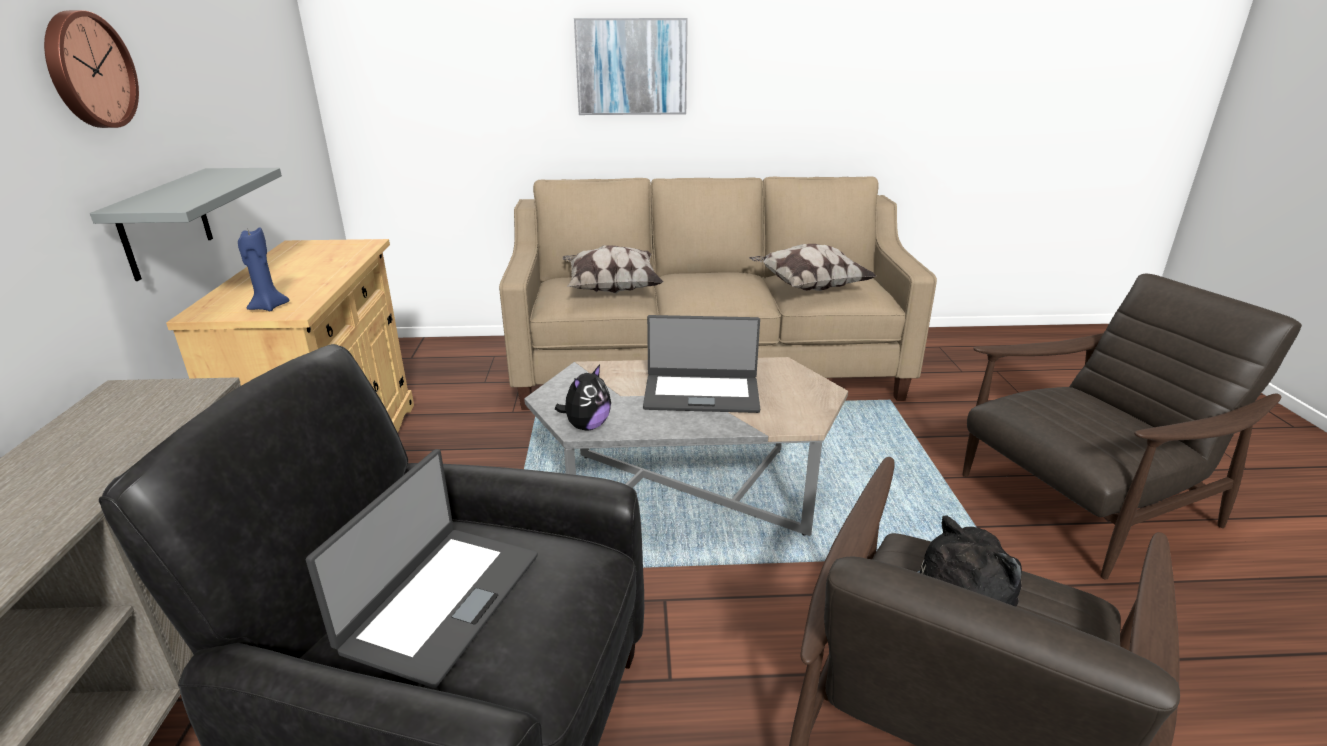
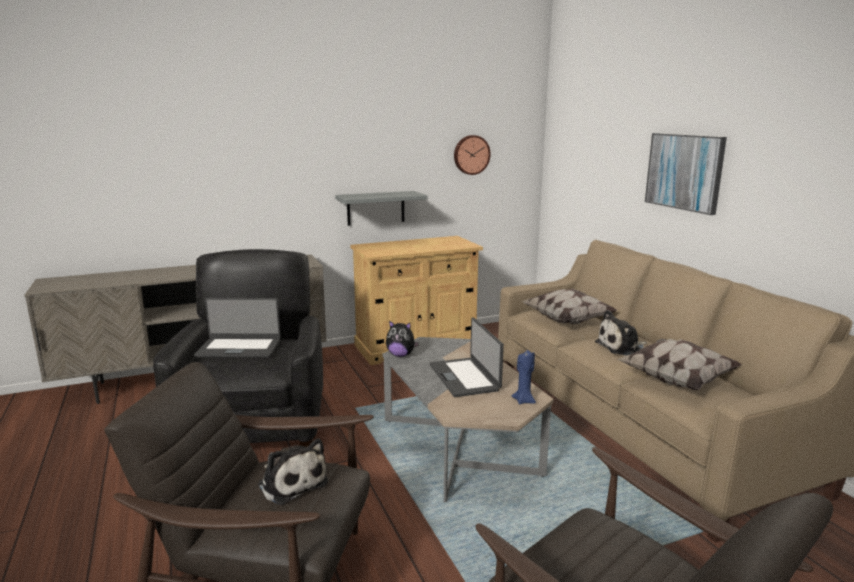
camera: 70 degrees right, 10 degrees down
wall clock [44,10,139,128] -> wall clock moved to [454,135,491,175]
blue candle [238,227,290,311] -> blue candle moved to [512,350,536,404]
none -> plush toy [595,310,647,356]

